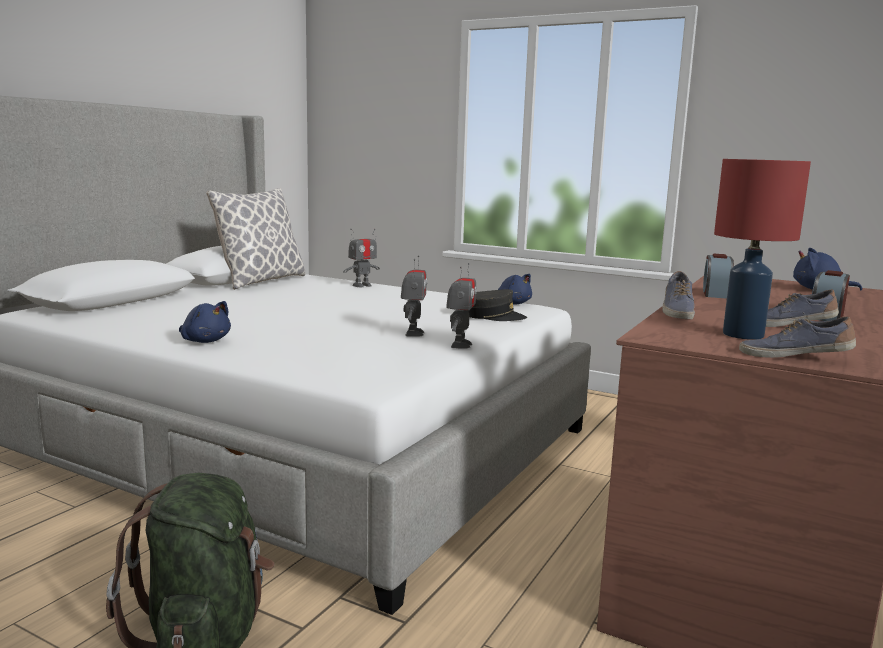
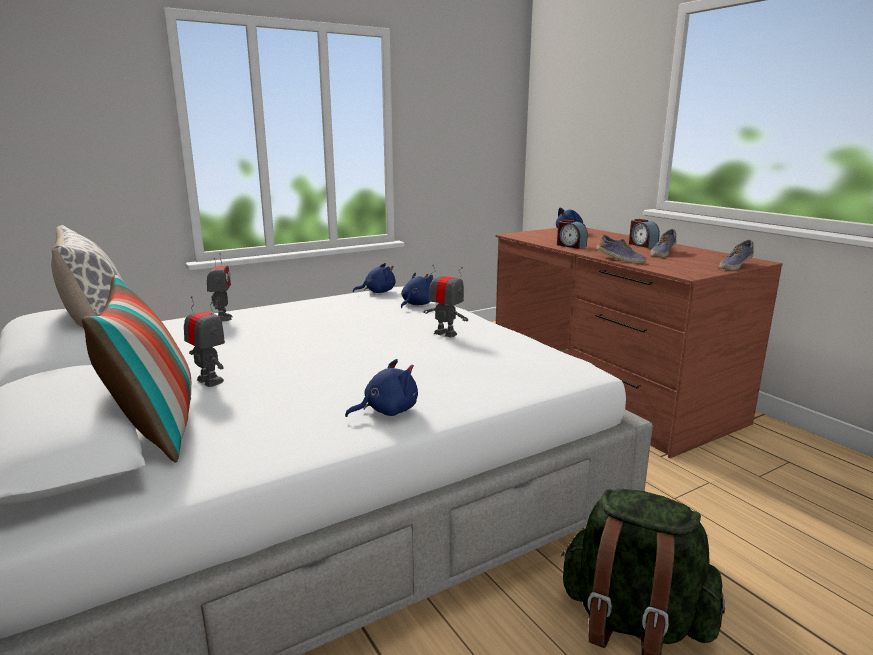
camera: 60 degrees left, 5 degrees up
toy robot [446,263,477,349] -> toy robot moved to [184,296,225,387]
grey cap [468,289,527,321] -> blue plush toy [401,272,434,308]
red table lamp [714,159,811,340] -> none
none -> pillow [82,275,191,463]

